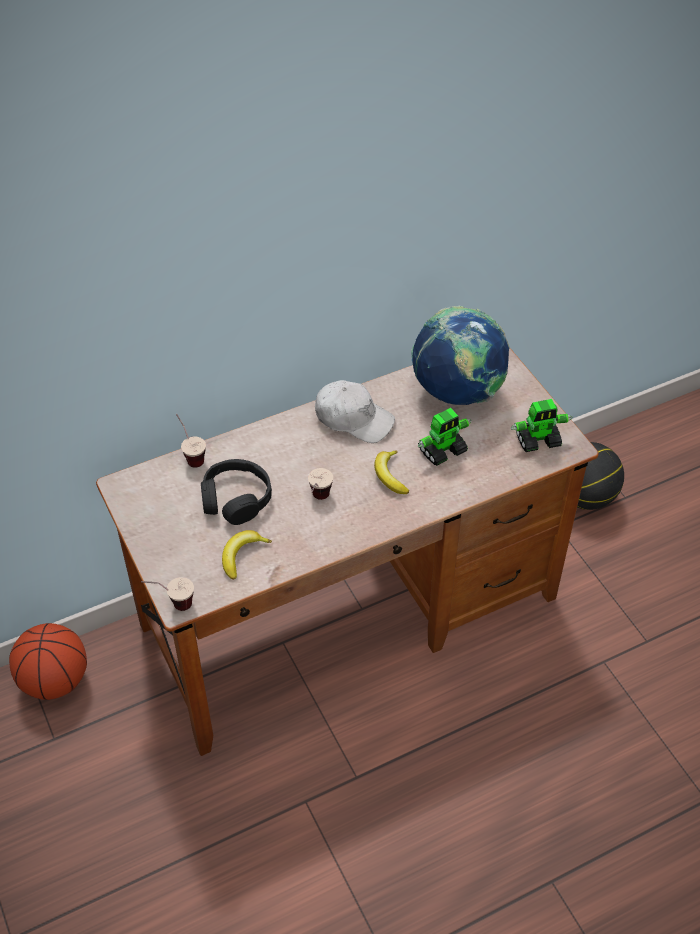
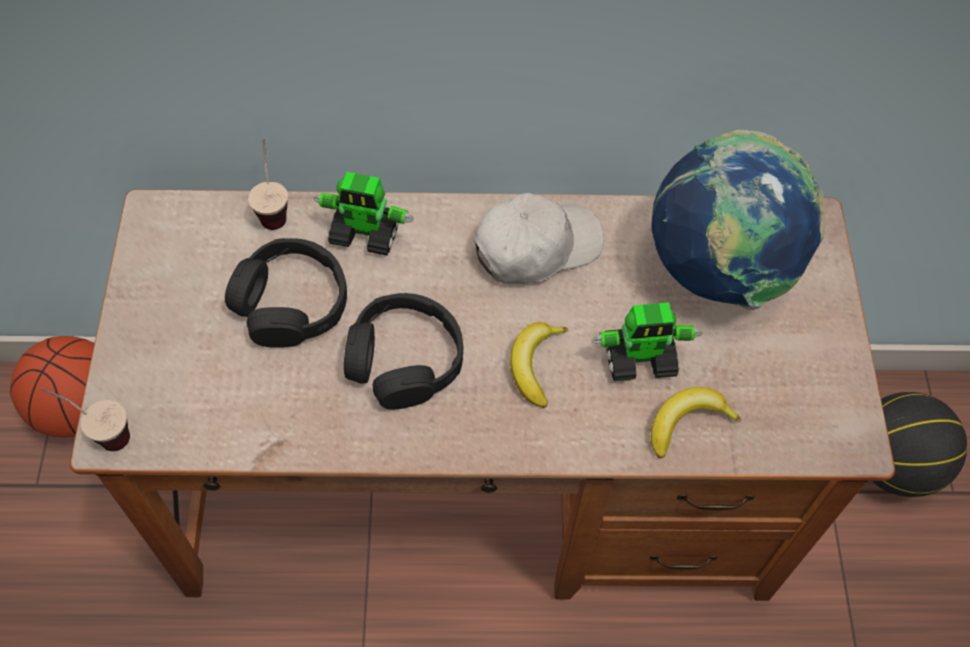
camera: 25 degrees right, 10 degrees up
banana [222,530,272,580] -> banana moved to [651,387,741,458]
cup [308,468,333,500] -> black headphones [344,293,463,410]
white cap [315,380,395,443] -> white cap turned 75 degrees counterclockwise [474,193,604,284]
toy robot [511,399,572,452] -> toy robot moved to [314,172,414,256]

